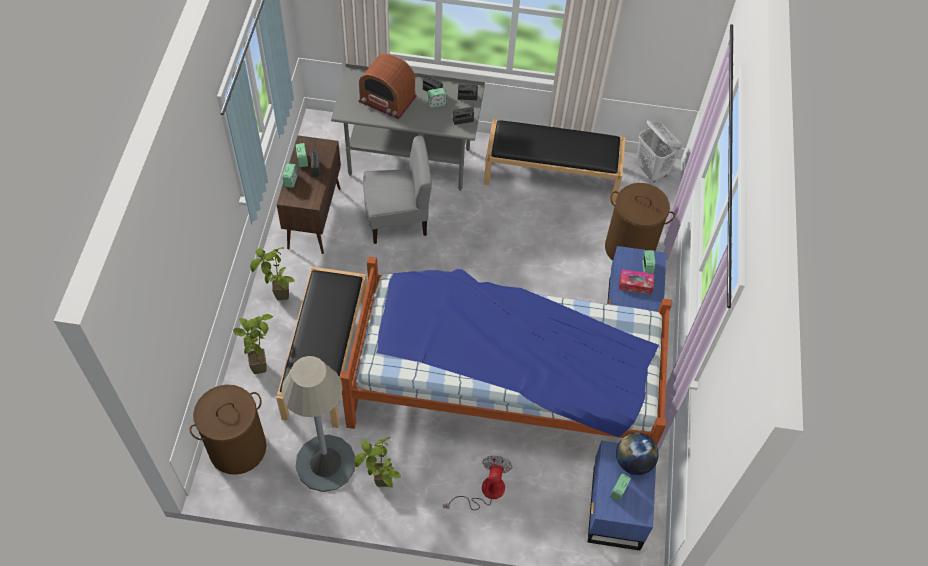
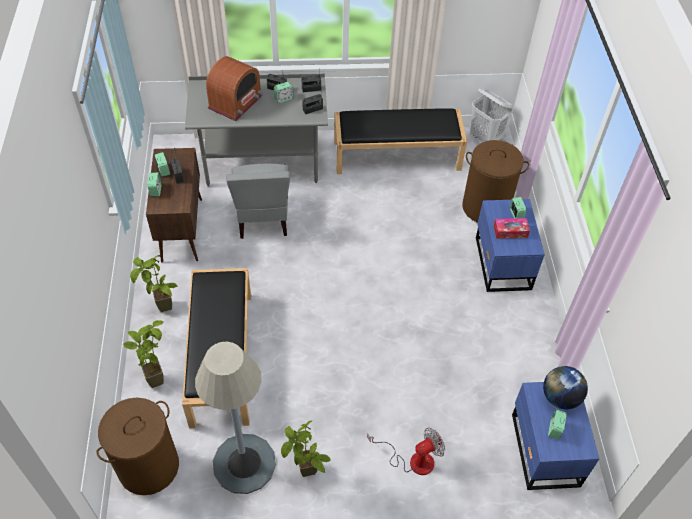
camera: 10 degrees left, 5 degrees down
bed [340,257,672,446] -> none
radio [359,53,417,119] -> radio turned 75 degrees counterclockwise [206,56,263,121]
grey chair [363,136,432,244] -> grey chair turned 105 degrees clockwise [226,163,290,239]
fan [443,456,512,510] -> fan turned 60 degrees clockwise [367,428,445,475]

